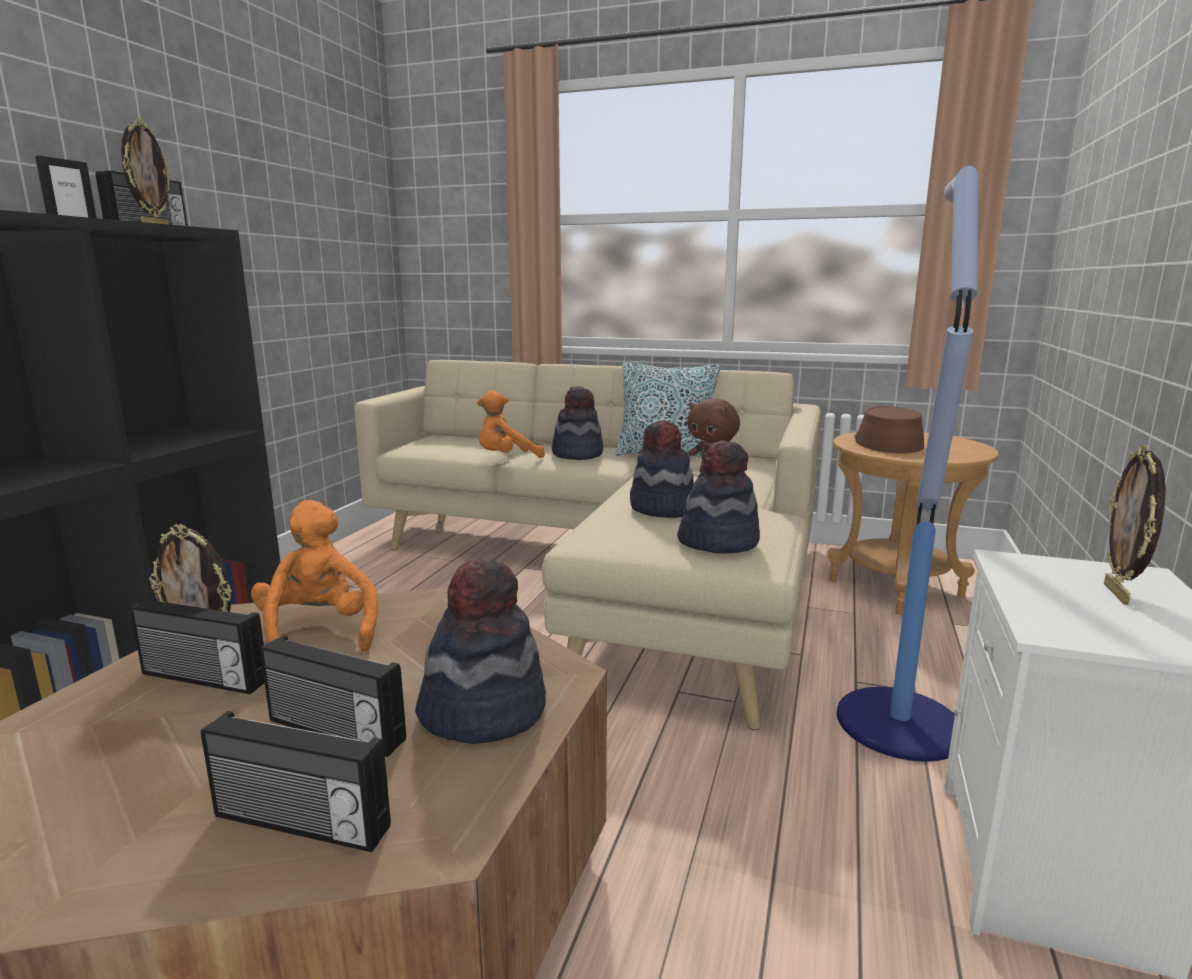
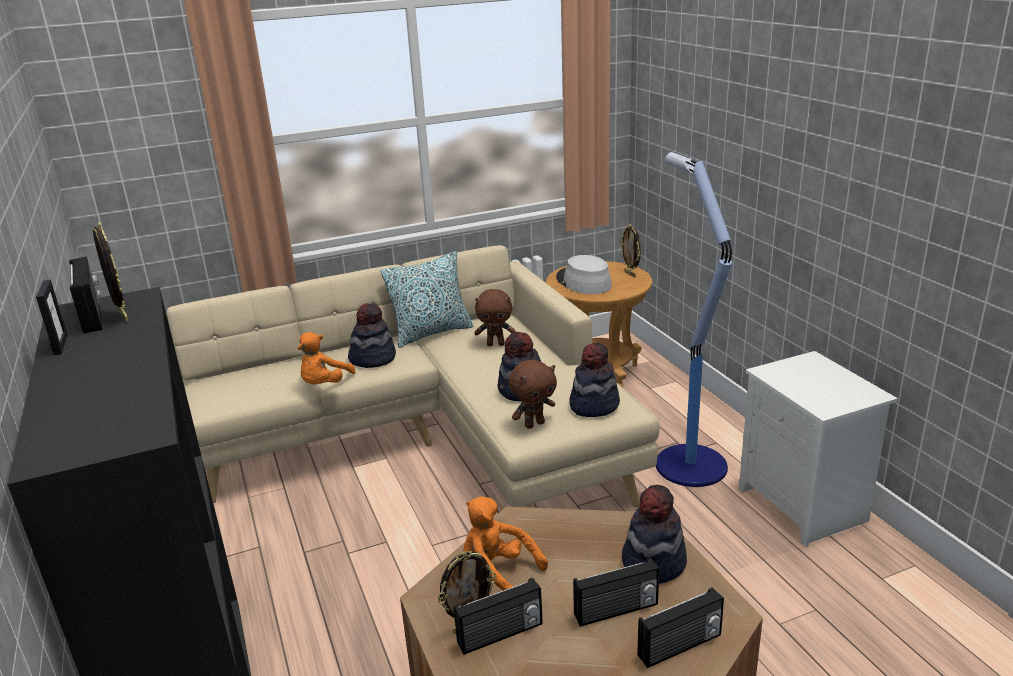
camera: 40 degrees left, 10 degrees up
brown hat [855,406,924,453] -> grey hat [556,255,612,294]
picture frame [1104,445,1166,605] -> picture frame moved to [620,224,641,278]
none -> brown plush toy [508,360,557,429]

